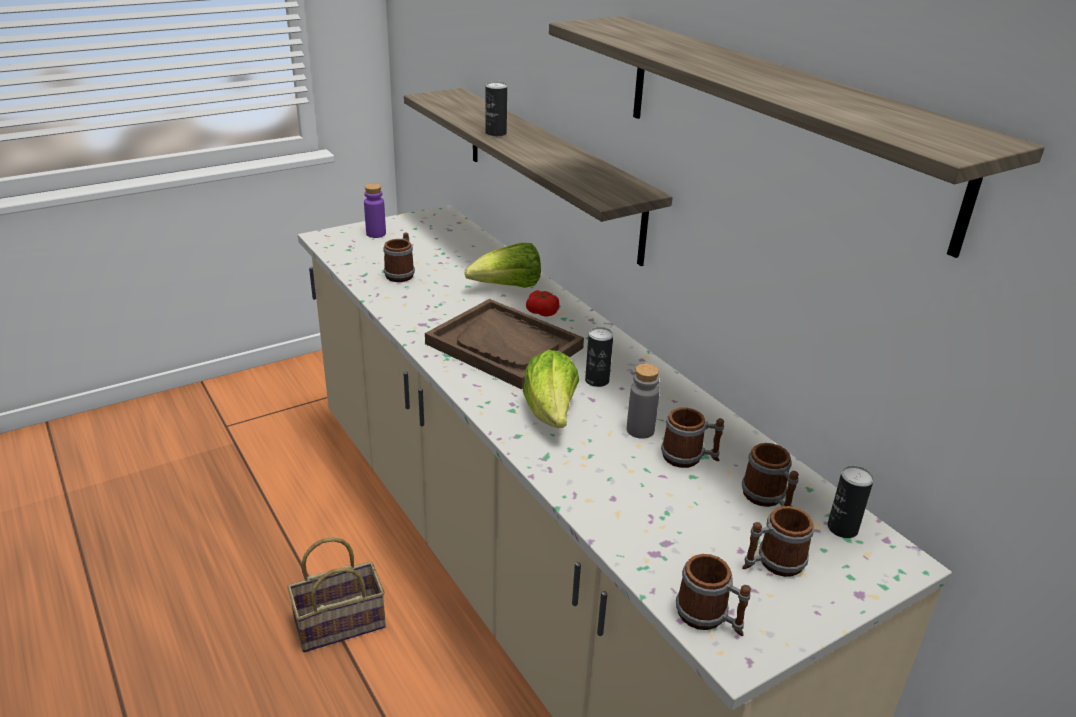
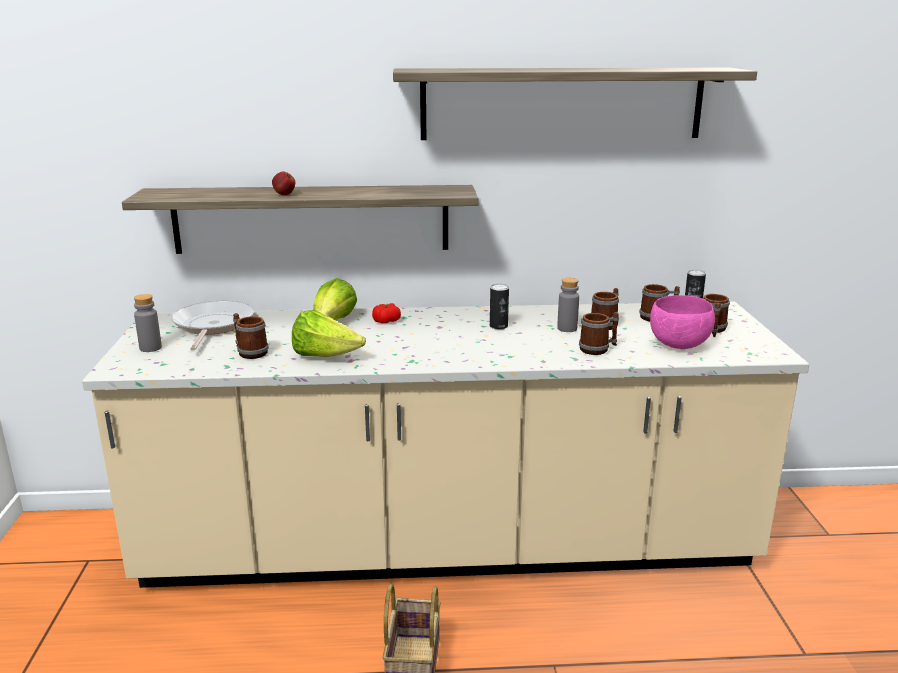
camera: 60 degrees left, 10 degrees down
purple bottle [364,183,386,238] -> grey bottle [134,294,162,352]
brown tray [425,299,584,389] -> none
can [485,82,507,137] -> apple [272,171,295,195]
lettuce [523,350,579,428] -> lettuce moved to [292,310,366,357]
mug [676,554,751,636] -> mug moved to [579,312,619,355]
none -> frying pan [171,300,254,351]
none -> pink bowl [650,295,715,349]

